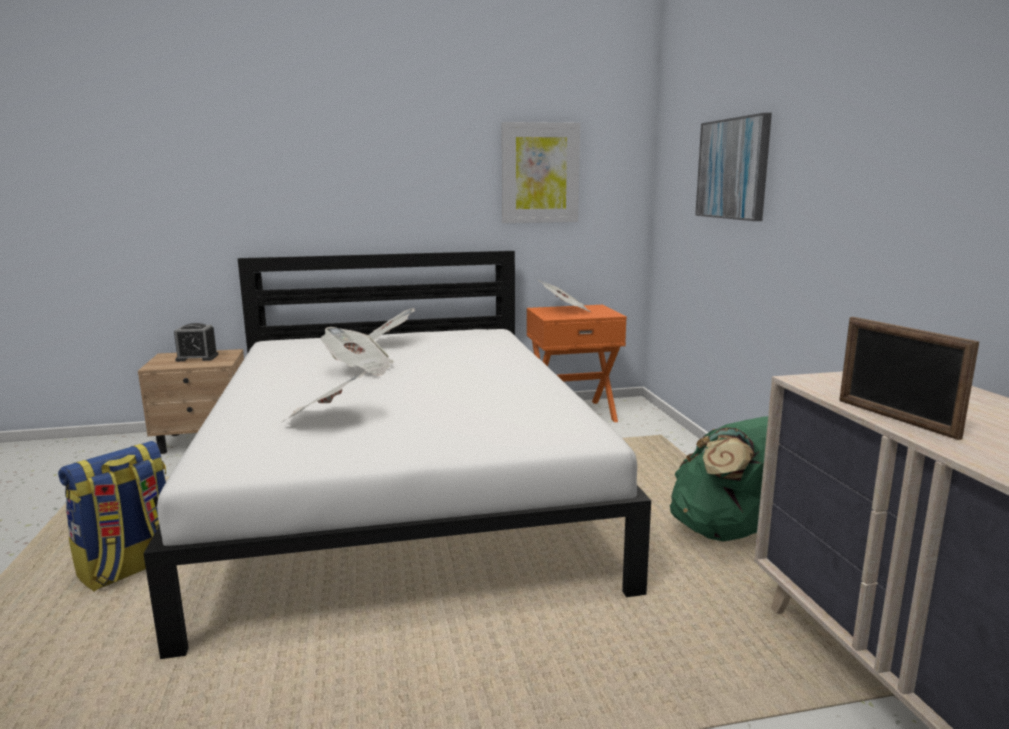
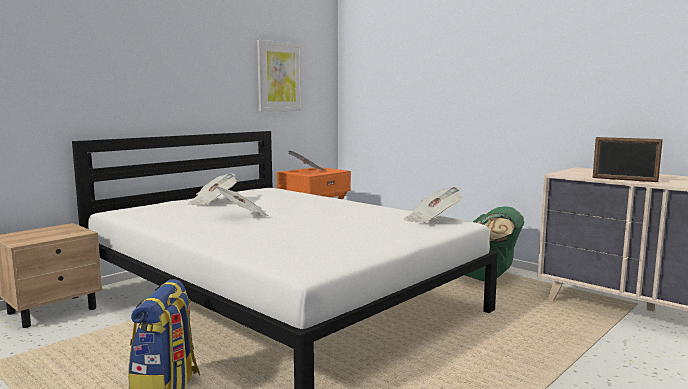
camera: 35 degrees left, 5 degrees down
alarm clock [174,323,218,362] -> none
newspaper [282,371,366,422] -> newspaper moved to [404,187,462,222]
picture [695,113,772,221] -> none

